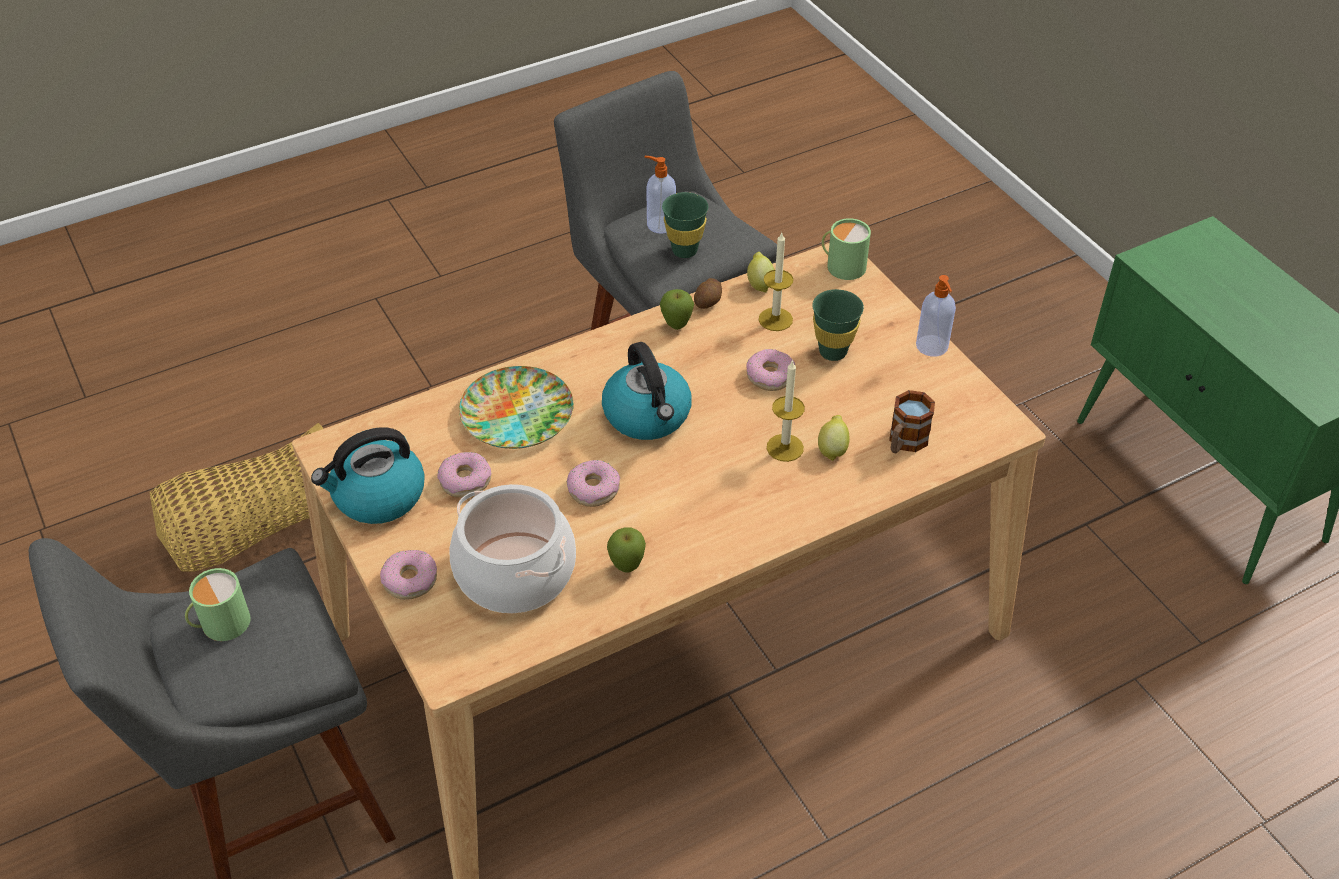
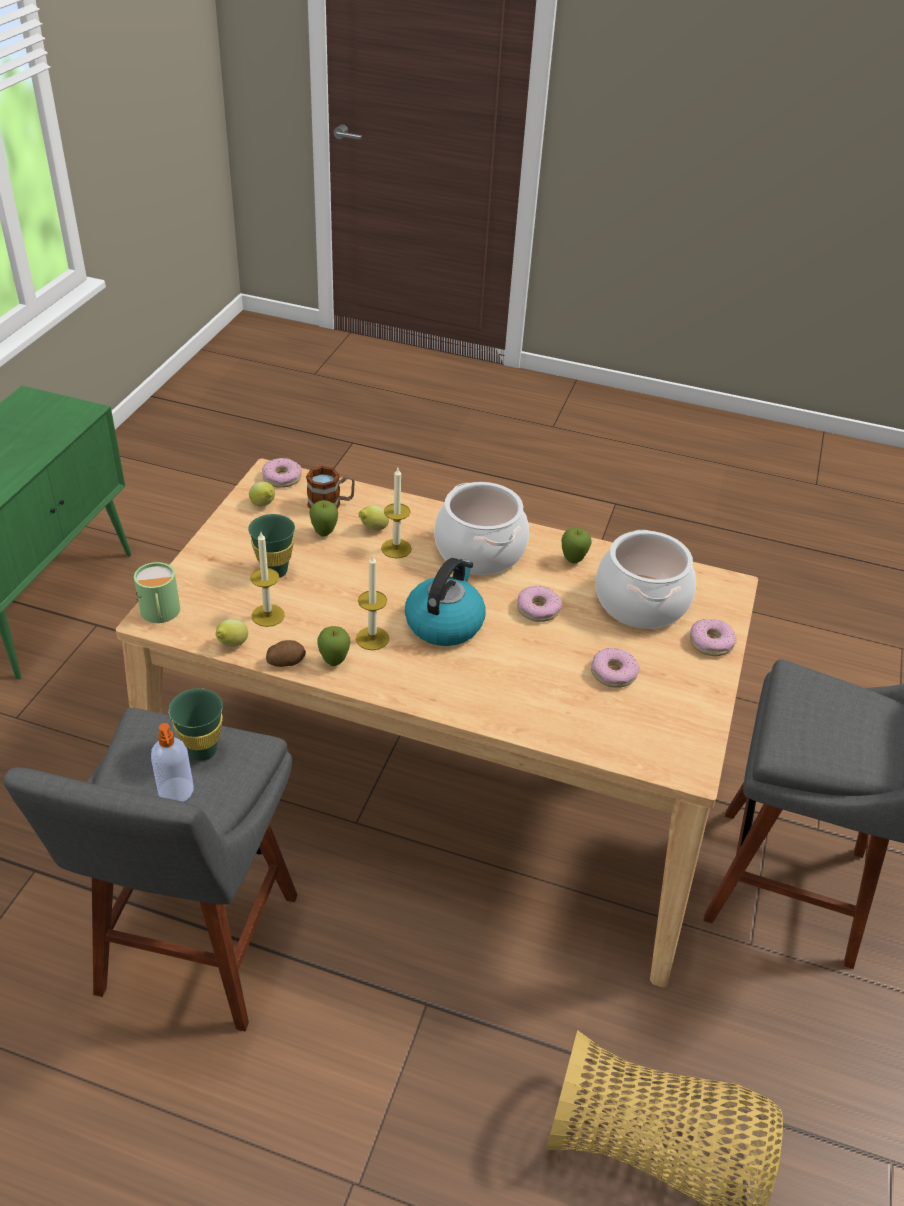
camera: 135 degrees left, 5 degrees down
green mug [185,568,251,641] -> none
kettle [311,427,425,524] -> none
plate [459,366,574,449] -> none
donut [746,349,795,391] -> donut moved to [262,458,302,488]
soap dispenser [916,275,956,357] -> none
none -> lemon [249,481,275,507]
none -> apple [309,500,338,537]
none -> candle [356,554,389,650]
none -> cooking pot [434,482,529,575]

